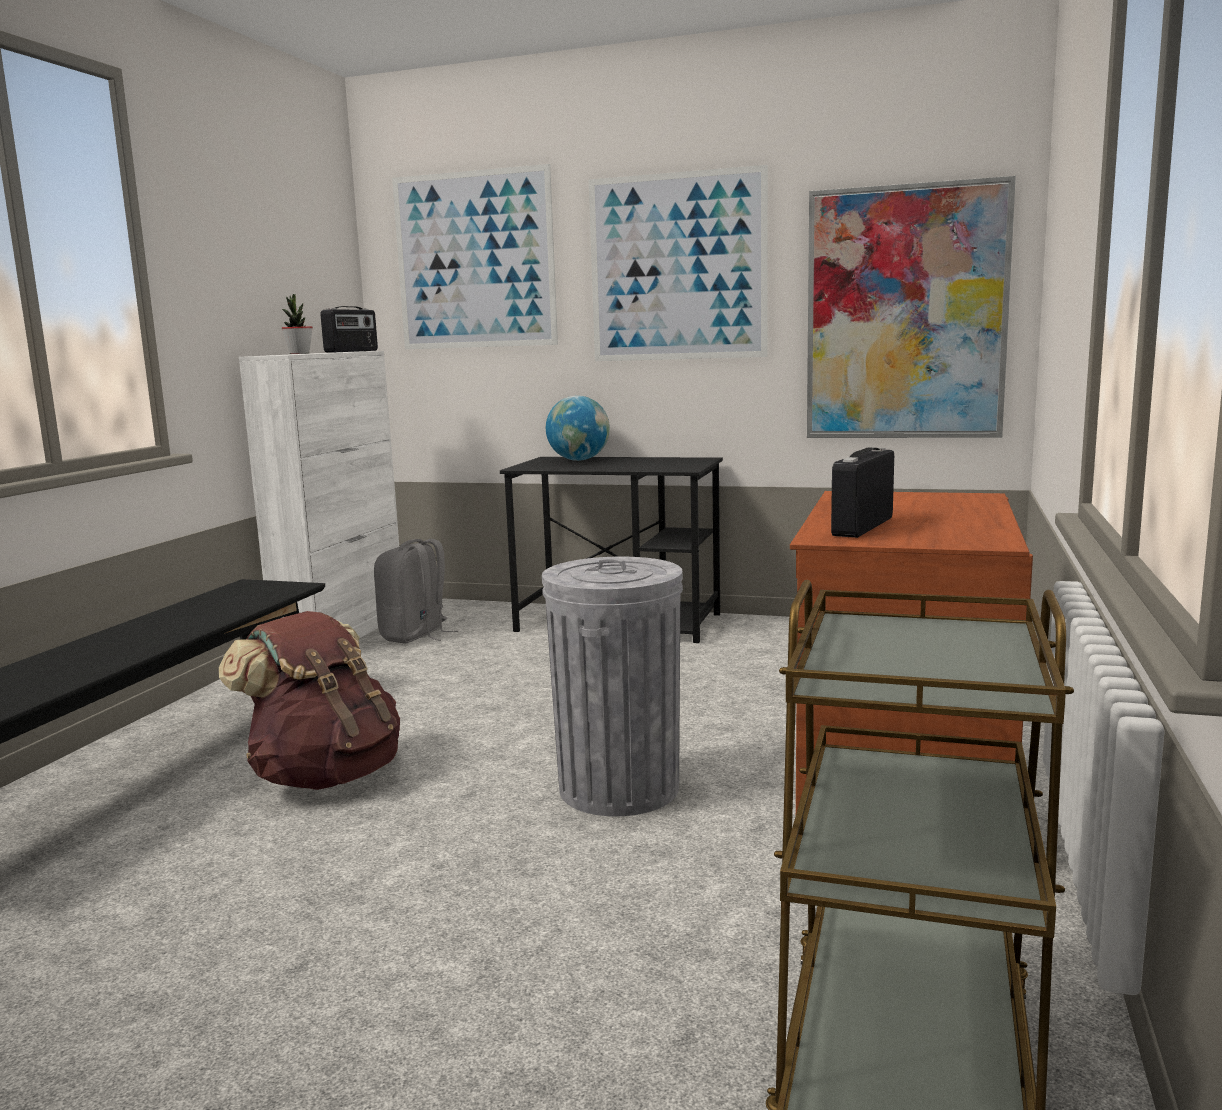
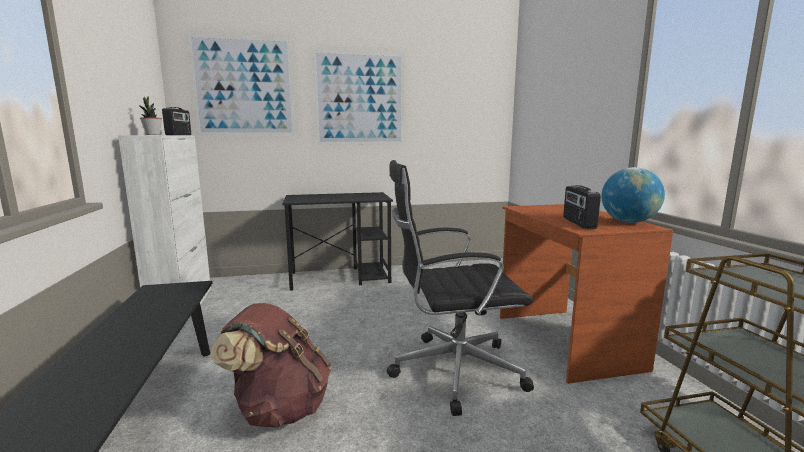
camera: 30 degrees left, 0 degrees up
grey backpack [374,539,458,644] -> none
grey trash can [542,557,683,816] -> black office chair [387,160,534,416]
globe [546,396,610,461] -> globe moved to [601,167,665,223]
picture [807,176,1016,438] -> none

